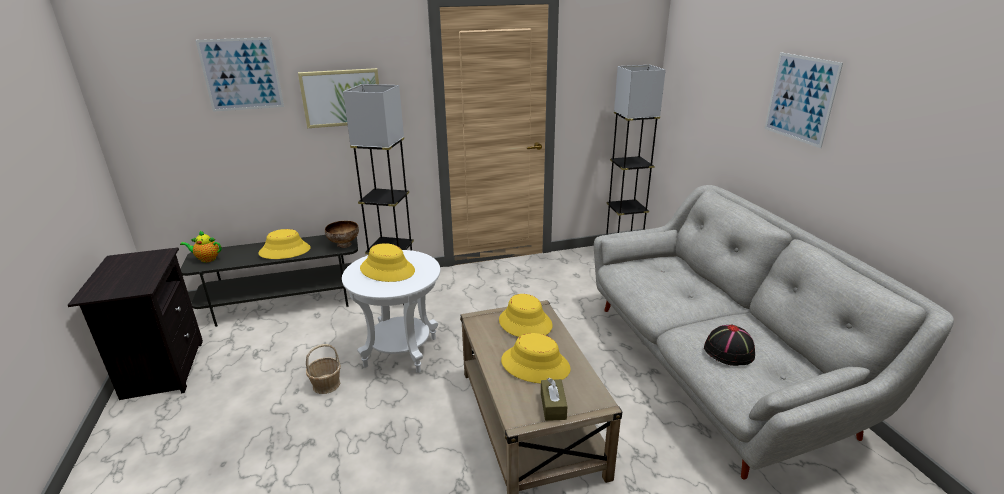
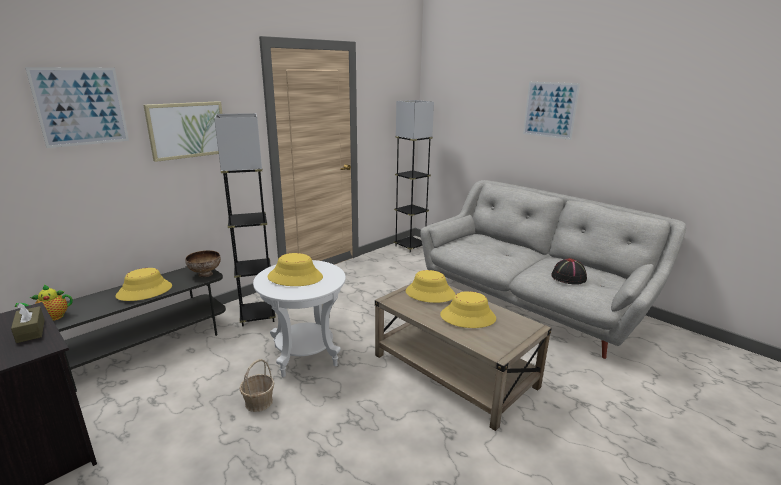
camera: 30 degrees left, 5 degrees down
brown tissue box [541,378,567,421] -> brown tissue box moved to [11,303,45,343]

